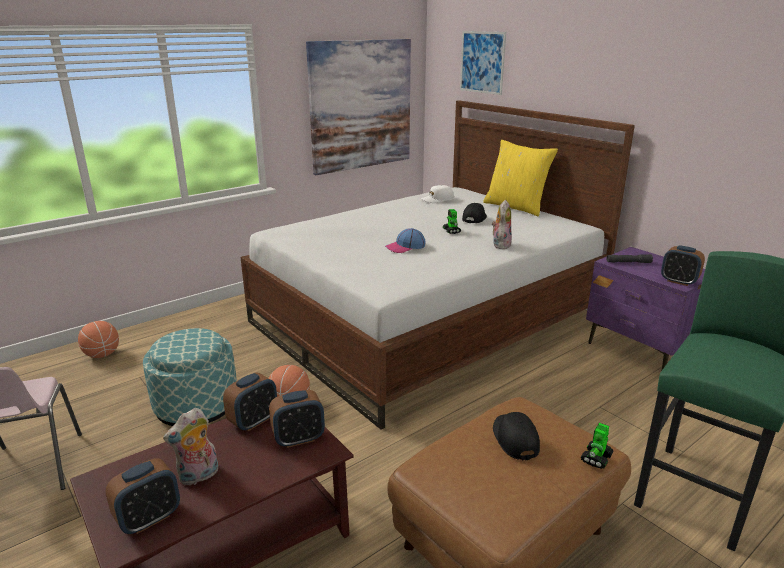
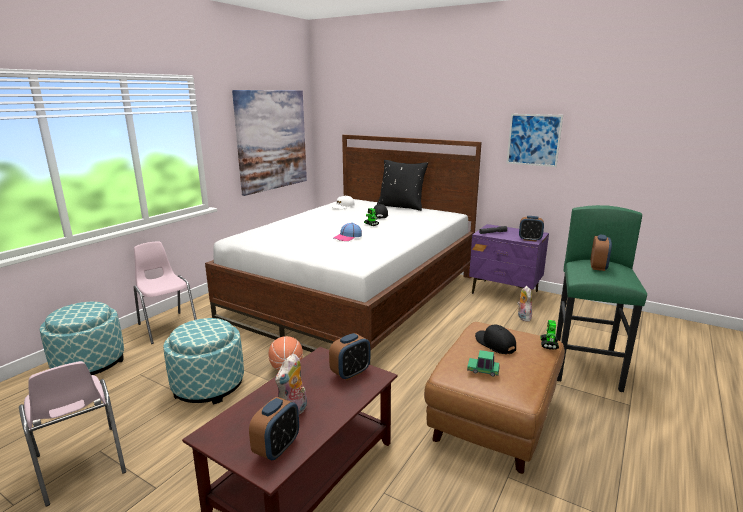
camera: 20 degrees left, 5 degrees down
basketball [78,321,119,358] -> ottoman [40,302,124,375]
alarm clock [223,372,277,431] -> alarm clock moved to [591,234,612,271]
picture [460,31,506,95] -> picture moved to [507,114,563,167]
yellow pillow [483,140,558,216] -> black pillow [377,160,428,211]
plush toy [492,200,512,249] -> plush toy moved to [517,286,532,322]
none -> pink chair [134,242,197,344]
none -> toy car [467,350,500,377]

